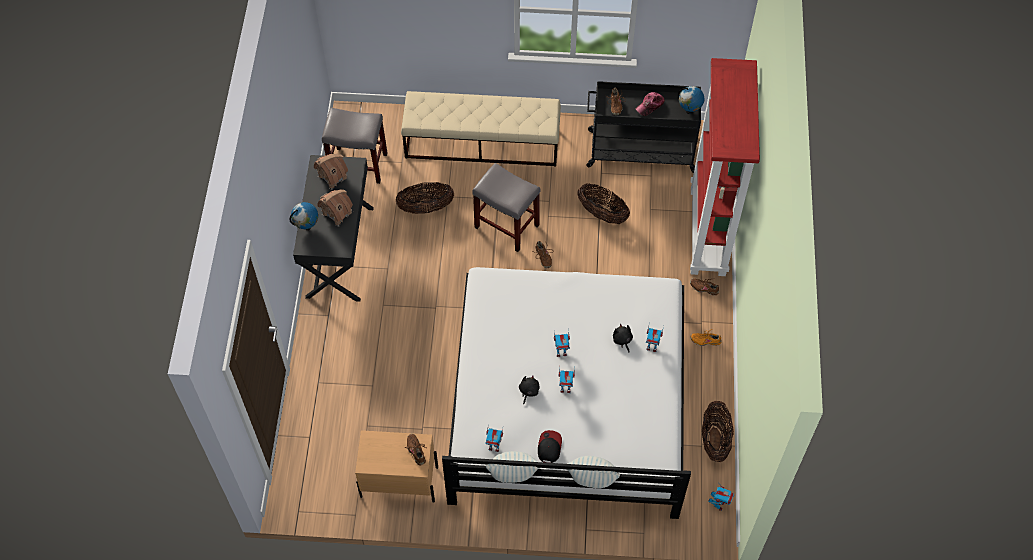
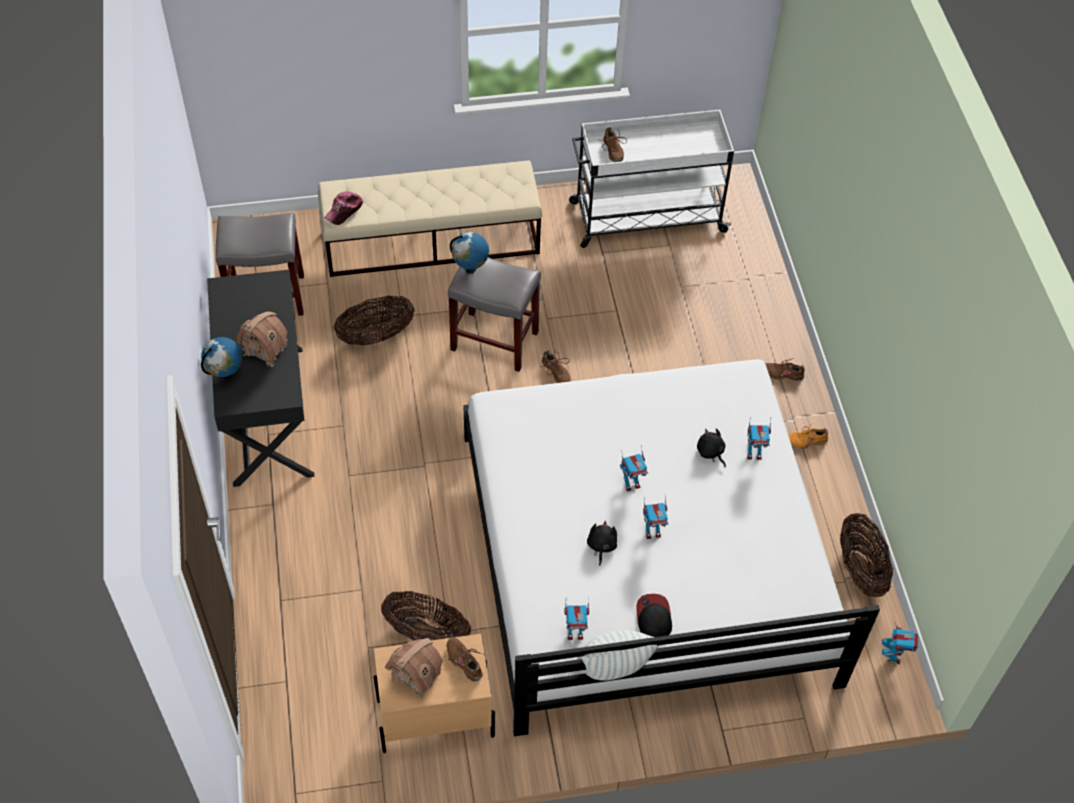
camera: 15 degrees left, 5 degrees down
toy house [314,154,349,190] -> toy house moved to [385,638,443,699]
pillow [567,456,620,488] -> none
basket [577,183,630,224] -> basket moved to [381,591,472,640]
black cart [586,81,701,173] -> white cart [569,110,734,248]
cap [636,92,665,116] -> cap moved to [324,191,363,225]
globe [678,86,704,114] -> globe moved to [450,232,489,274]
red bookcase [690,58,760,276] -> none

